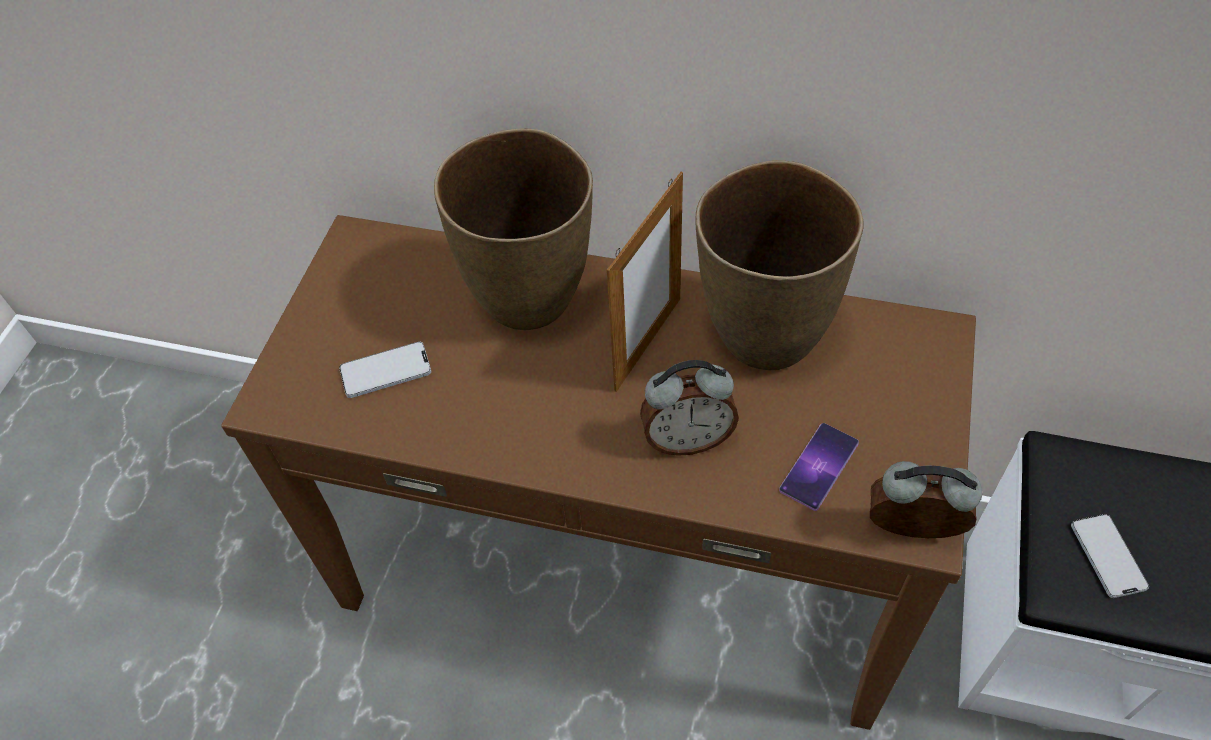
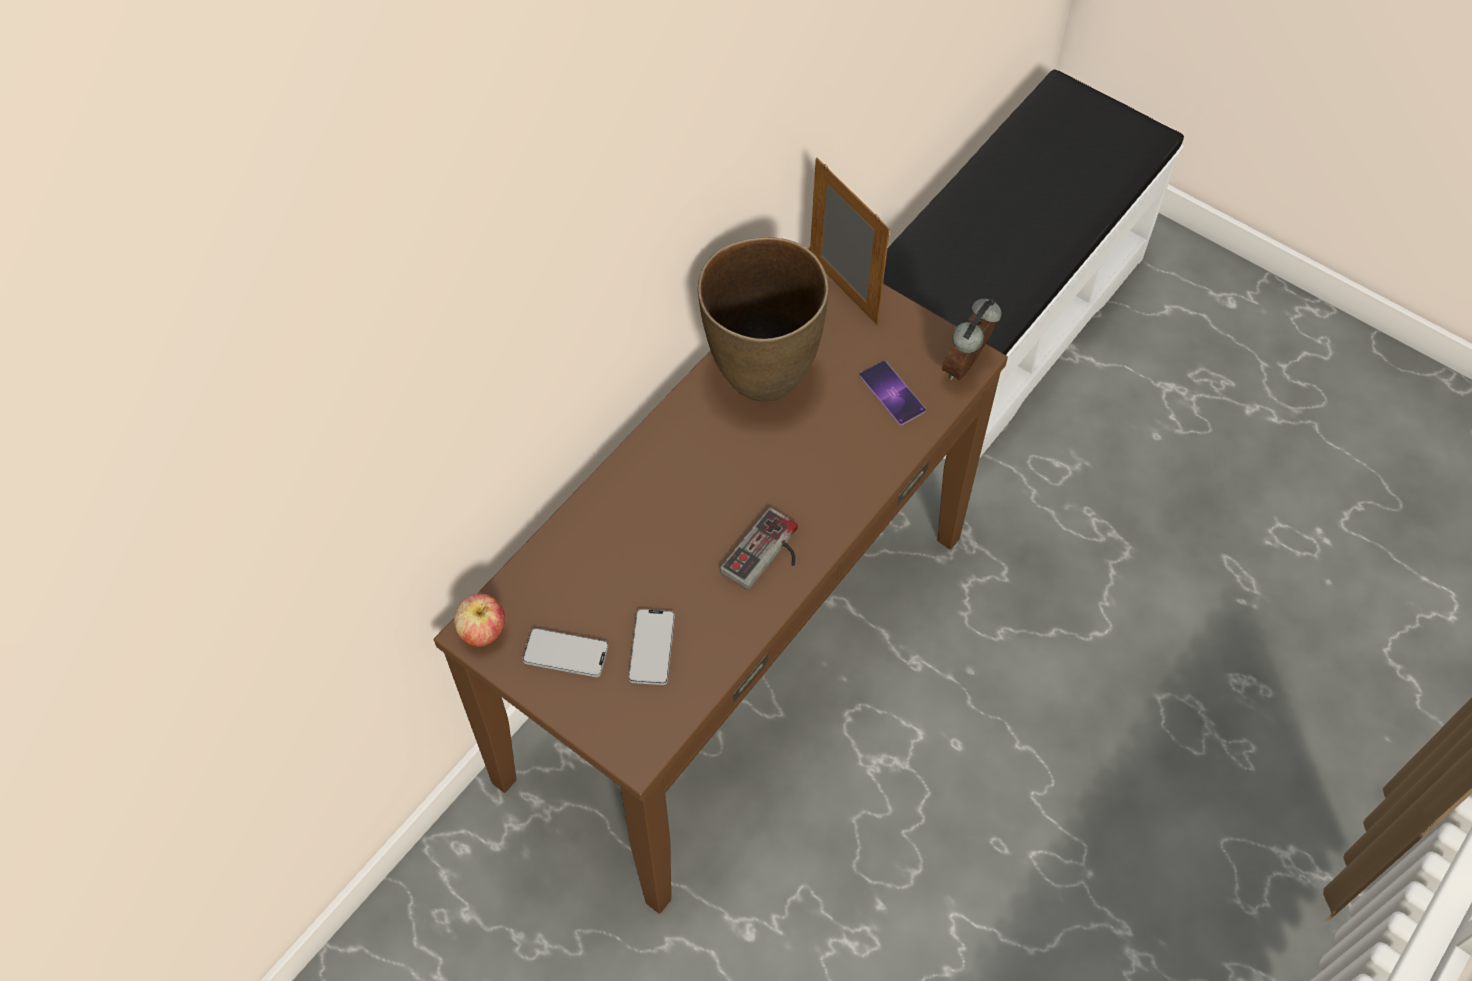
camera: 70 degrees left, 5 degrees up
brown vase [434,128,593,330] -> none
picture frame [607,172,683,392] -> picture frame moved to [810,158,890,325]
alarm clock [640,360,739,456] -> none
phone [1071,514,1149,598] -> phone moved to [523,628,608,677]
none -> apple [454,593,505,647]
none -> game controller [720,507,798,590]

